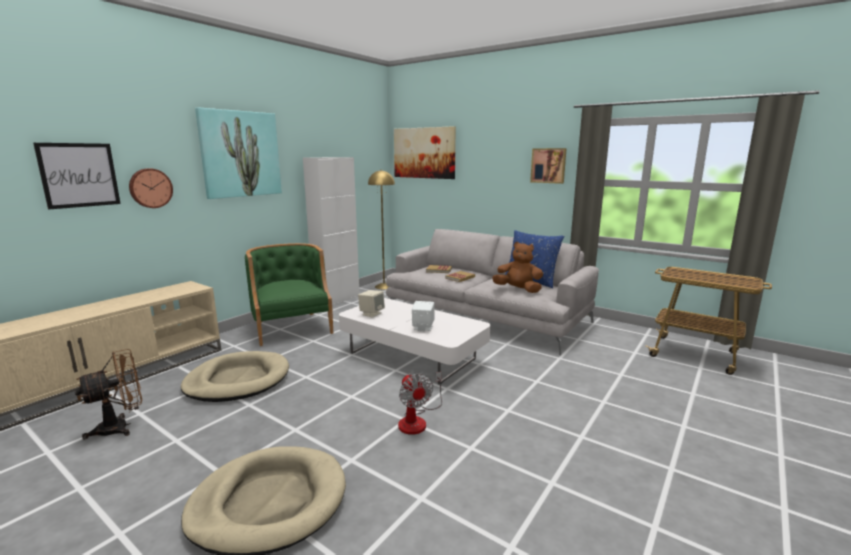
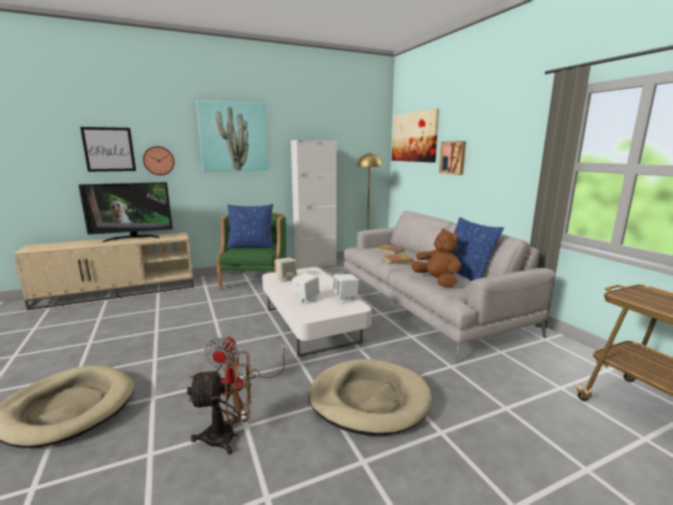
camera: 30 degrees right, 0 degrees up
brown fan [74,349,142,439] -> brown fan moved to [187,351,251,455]
beige dog bed [181,351,289,402] -> beige dog bed moved to [309,359,432,436]
picture [530,148,567,184] -> picture moved to [439,141,466,175]
none -> television [79,182,173,242]
none -> blue pillow [227,204,274,249]
none -> white speaker [333,274,359,303]

